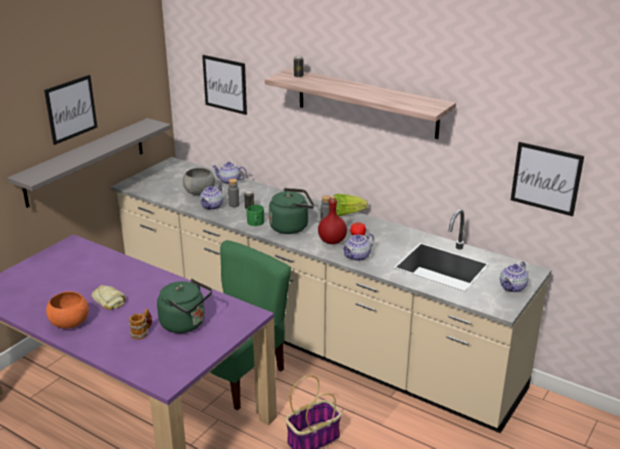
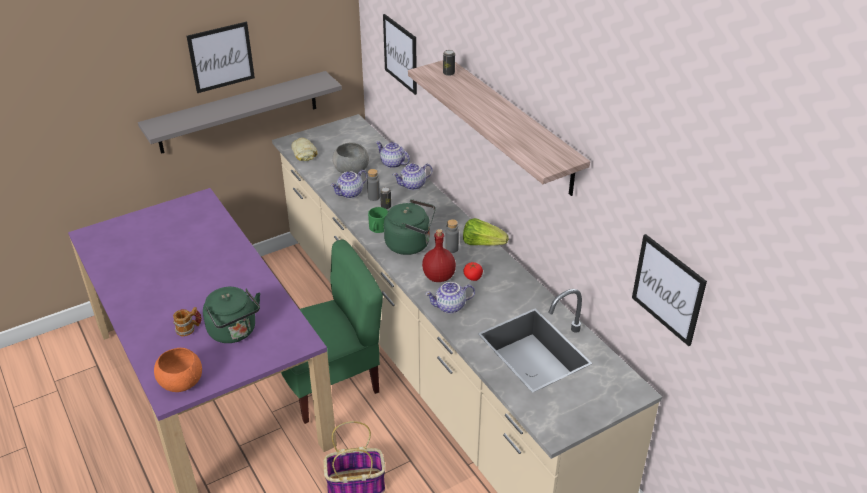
camera: 25 degrees right, 10 degrees up
orange bowl [46,291,89,329] -> orange bowl moved to [154,348,202,392]
bread [92,285,126,310] -> bread moved to [291,137,318,161]
teapot [500,261,528,293] -> teapot moved to [393,163,432,190]

